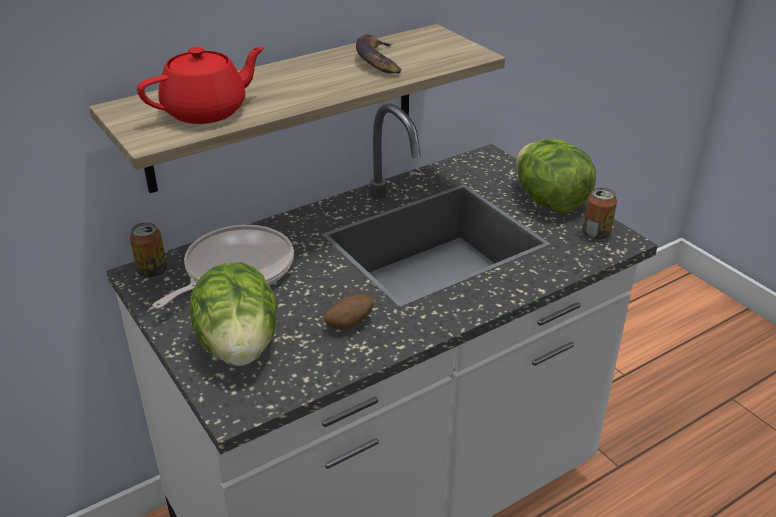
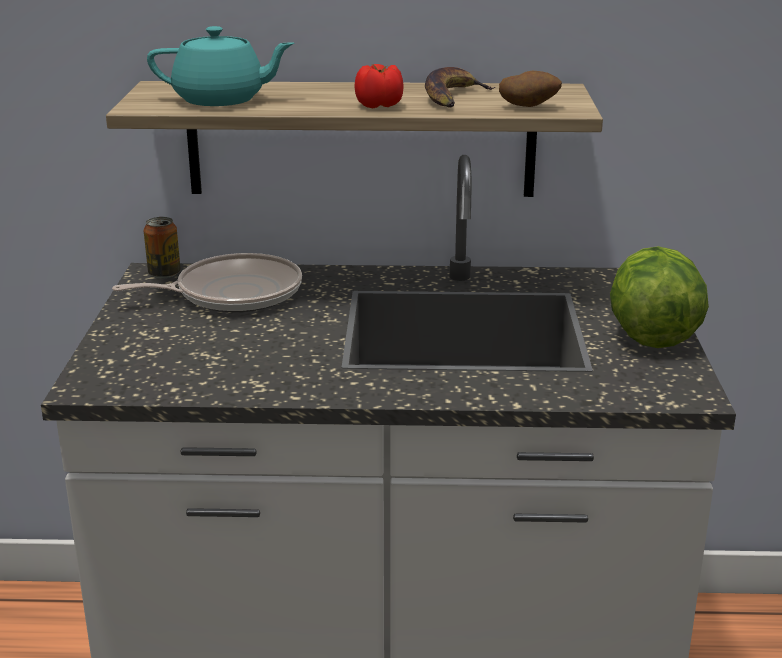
camera: 35 degrees right, 10 degrees down
red teapot [137,47,265,124] -> turquoise teapot [147,26,294,106]
lettuce [190,262,278,366] -> none
potato [324,294,374,329] -> potato moved to [499,71,562,107]
can [583,187,617,240] -> none
none -> tomato [354,64,404,109]

